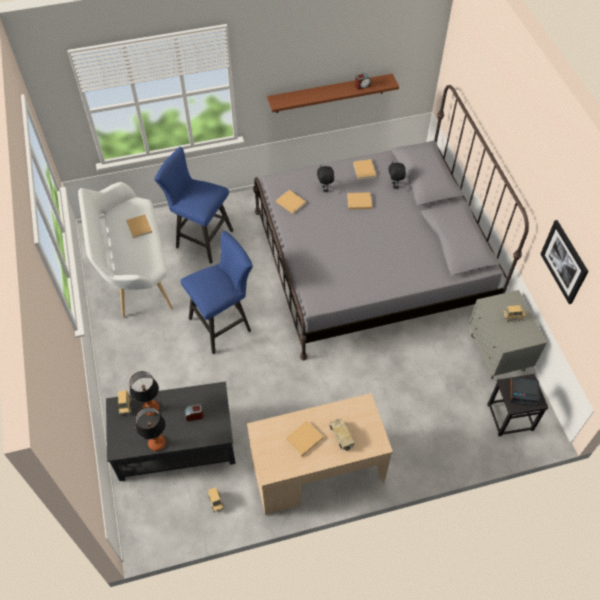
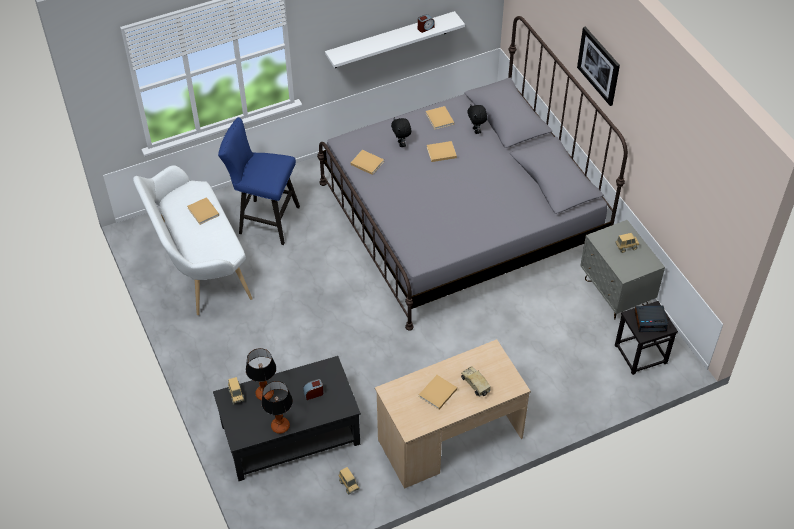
camera: 10 degrees left, 5 degrees down
blue stool [181,230,253,354] -> none
brown shelf [267,74,399,113] -> white shelf [325,11,465,68]
picture [540,220,589,304] -> picture moved to [577,27,620,106]

